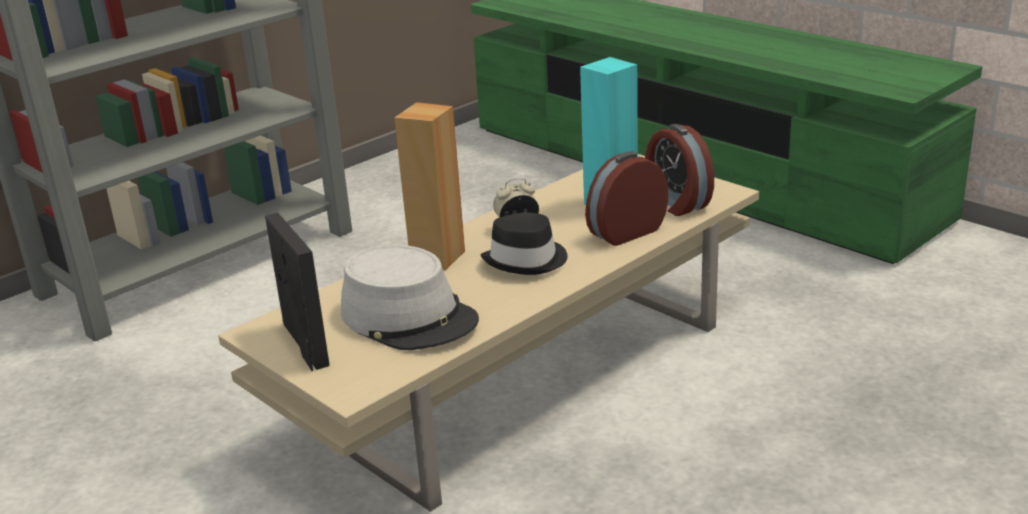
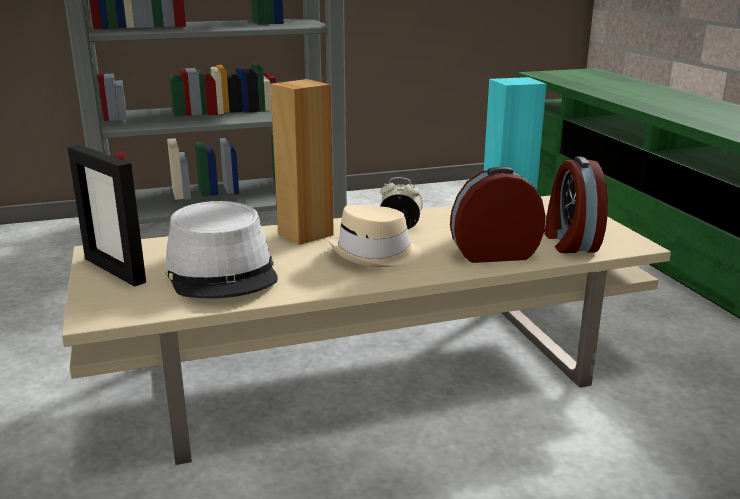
camera: 25 degrees right, 5 degrees down
picture frame [265,213,330,371] -> picture frame turned 135 degrees clockwise [67,145,146,287]
black hat [481,212,567,275] -> beige hat [329,205,422,267]

